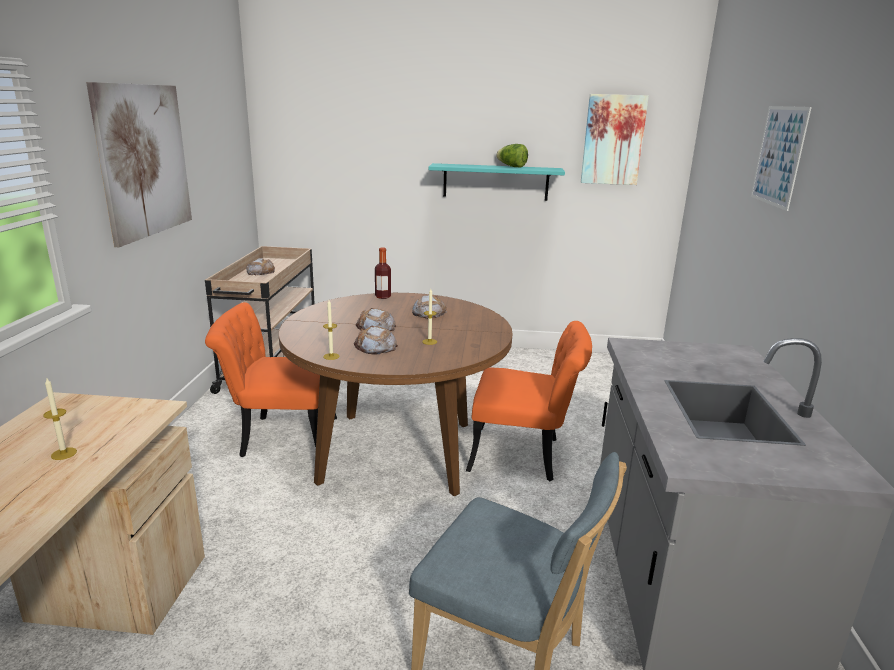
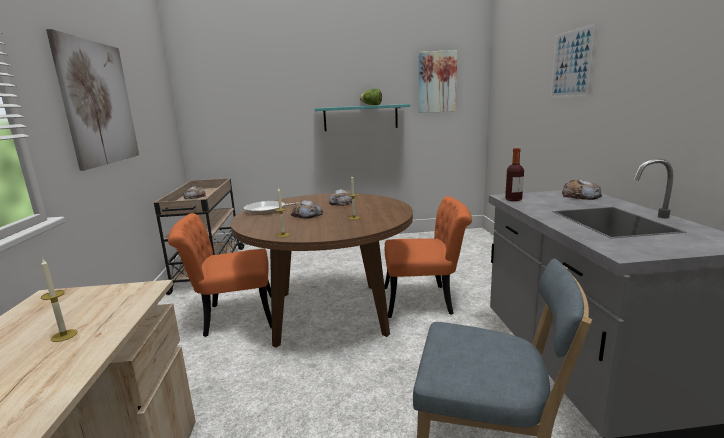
camera: 10 degrees left, 5 degrees down
bread [354,326,398,355] -> bread moved to [562,180,602,200]
bottle [375,247,391,299] -> bottle moved to [505,148,524,201]
none -> frying pan [244,201,300,215]

